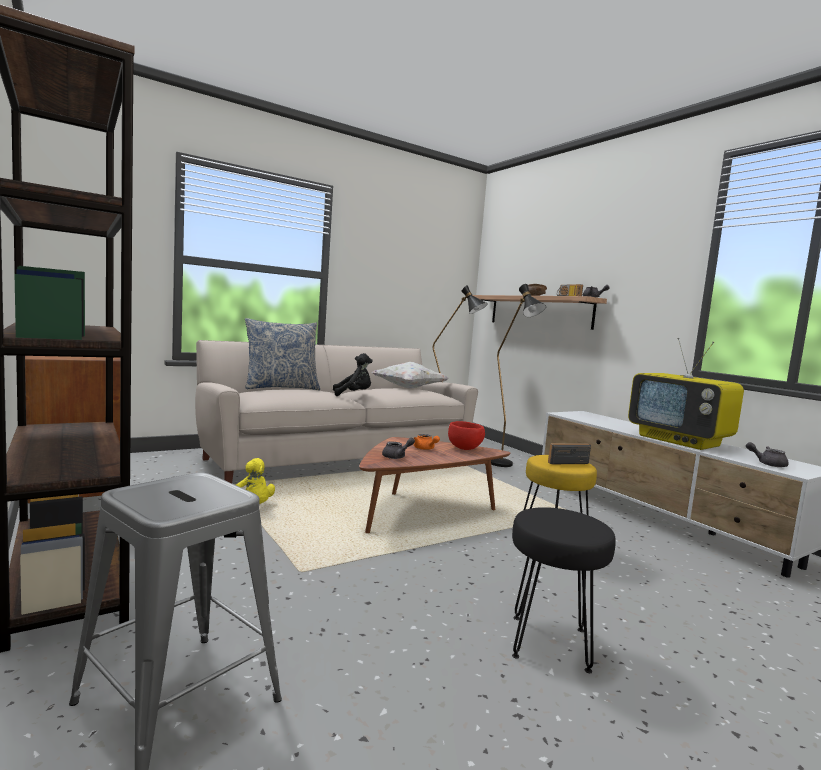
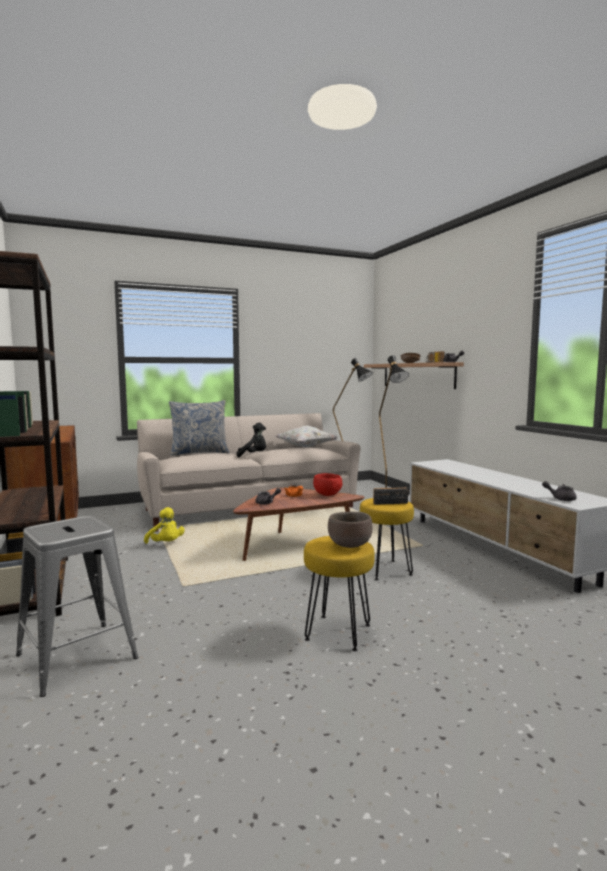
camera: 10 degrees right, 0 degrees up
black stool [512,507,616,673] -> yellow stool [304,536,375,651]
television [628,338,744,450] -> none
none -> brown bowl [328,511,373,548]

